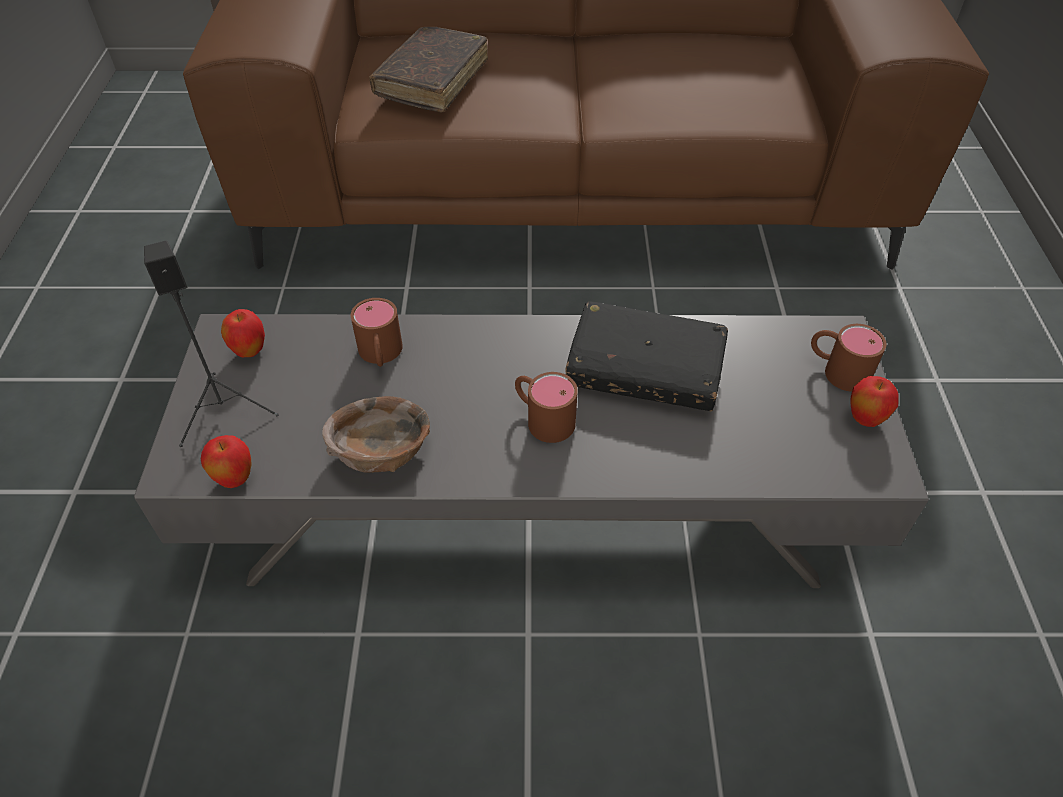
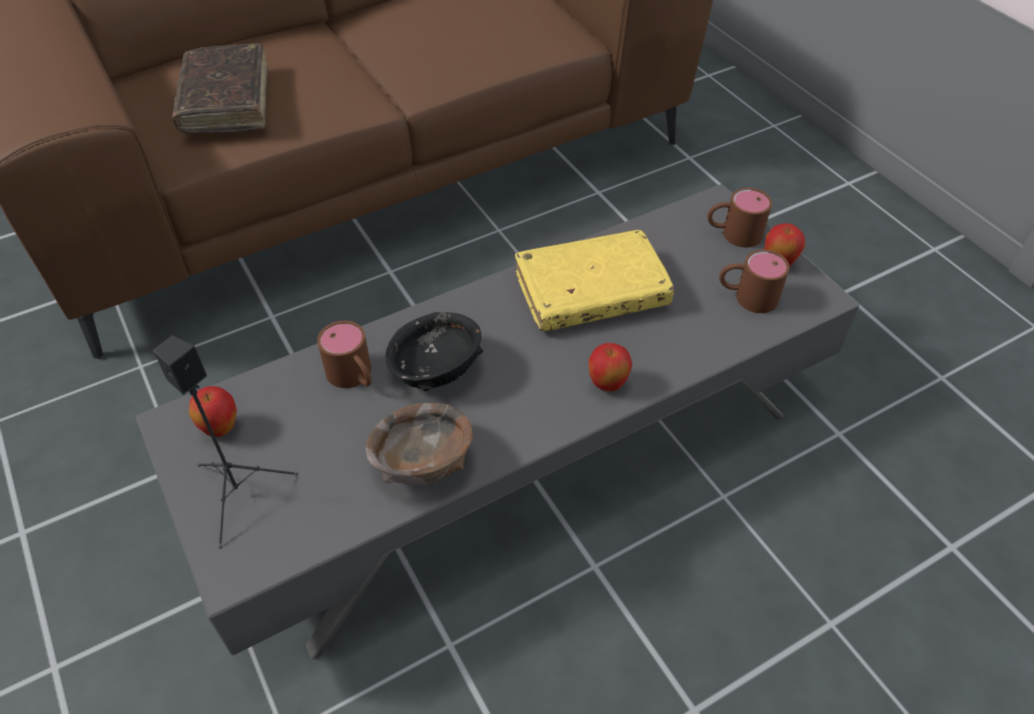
camera: 30 degrees left, 0 degrees up
apple [201,435,252,488] -> apple moved to [589,343,632,391]
brown mug [515,372,578,443] -> brown mug moved to [719,250,789,313]
black book [565,301,728,411] -> yellow book [515,230,675,331]
none -> black bowl [386,312,483,391]

